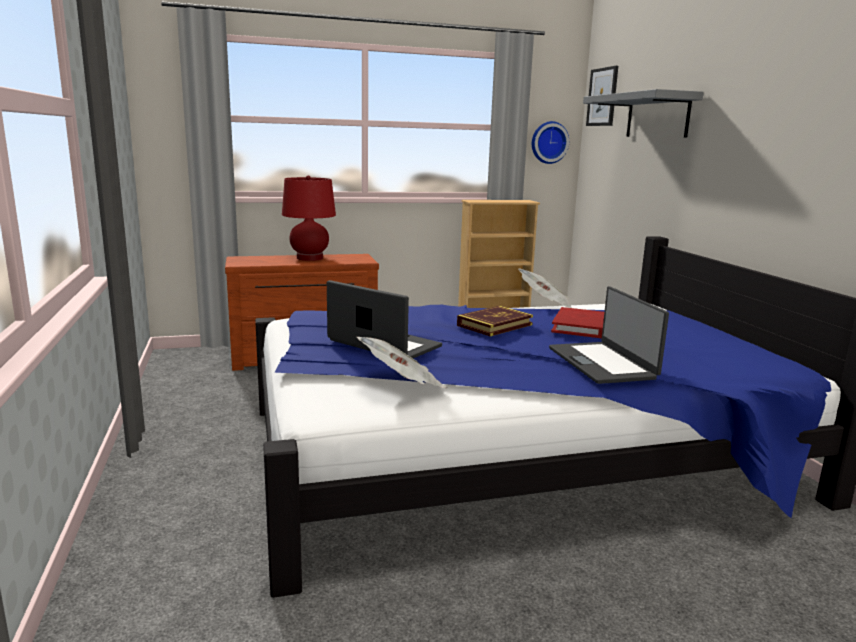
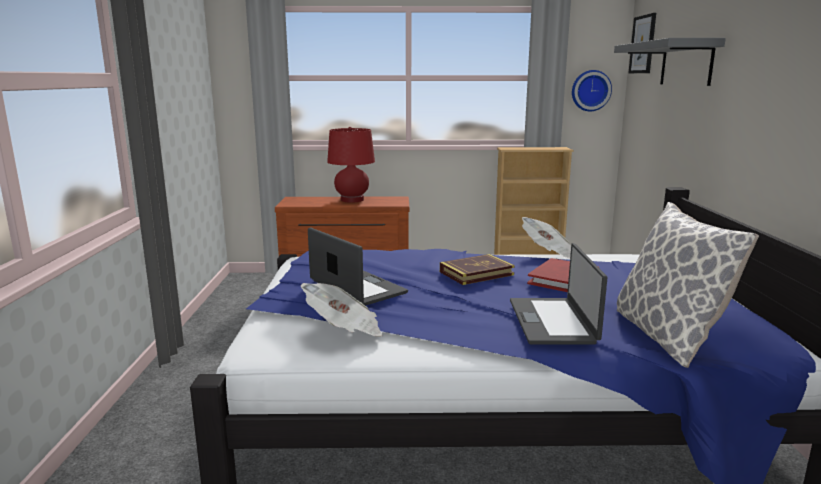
camera: 15 degrees right, 0 degrees up
none -> pillow [617,202,759,368]

